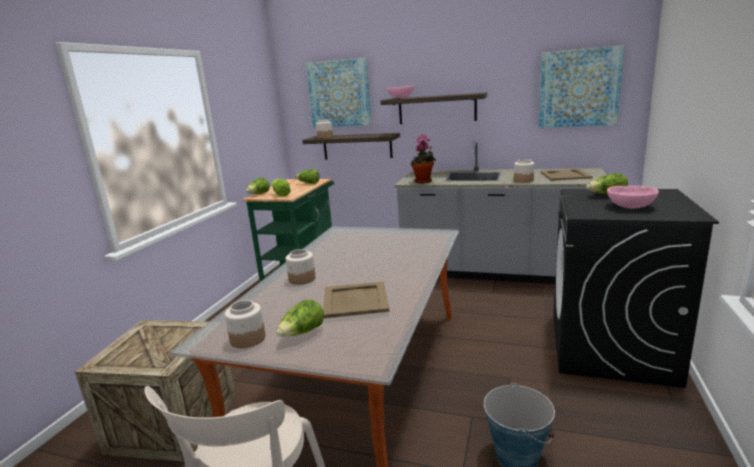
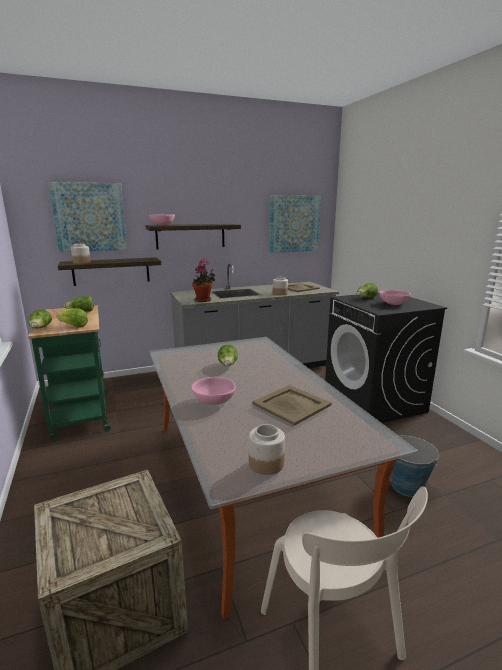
camera: 40 degrees left, 0 degrees up
lettuce [276,299,324,337] -> lettuce moved to [218,344,238,366]
jar [286,249,316,285] -> pink bowl [191,377,236,405]

